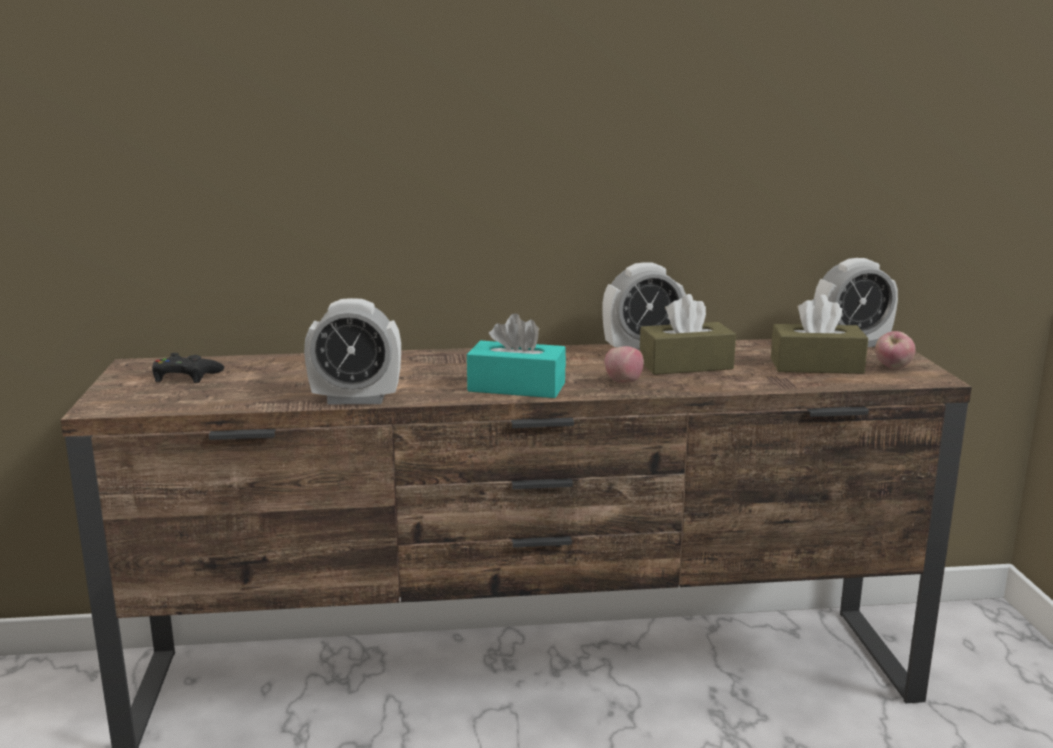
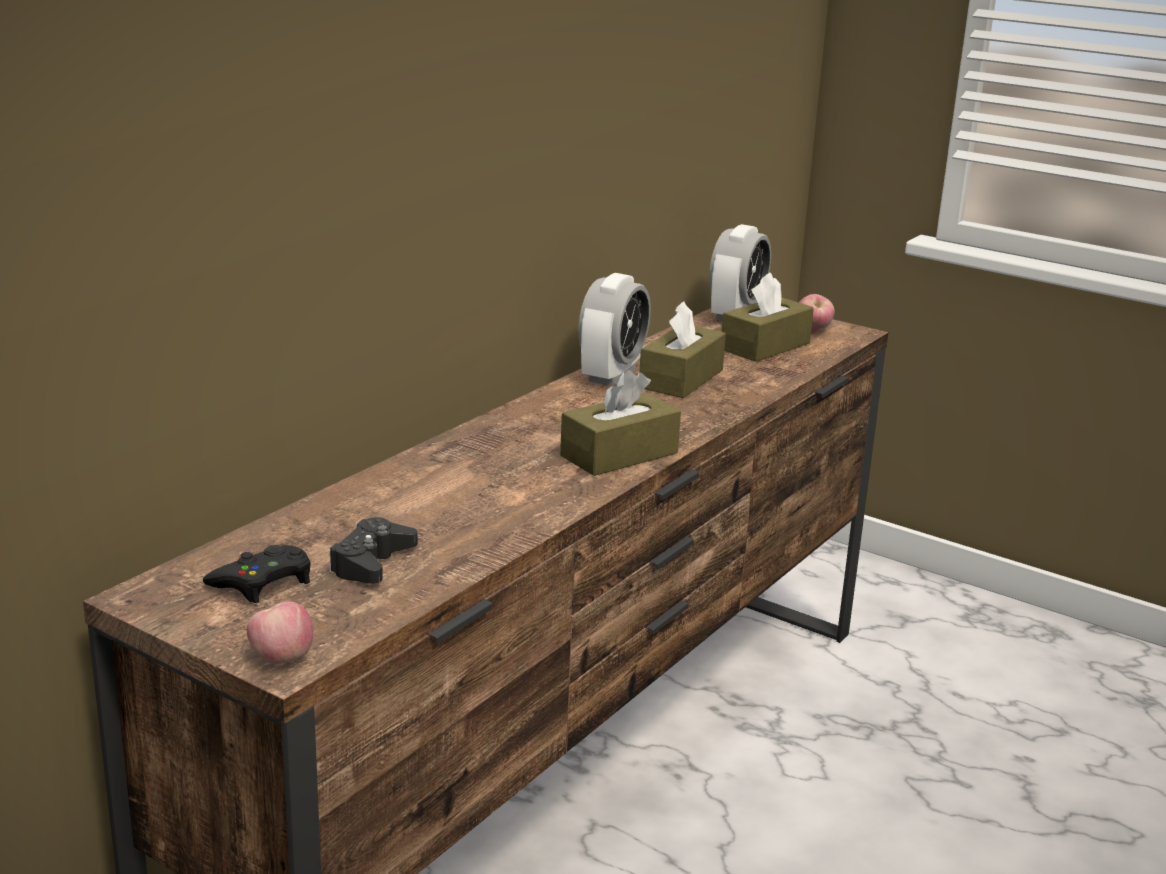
camera: 50 degrees left, 5 degrees up
alarm clock [304,298,401,404] -> none
turquoise tissue box [467,313,566,398] -> brown tissue box [560,370,681,476]
apple [604,346,644,383] -> apple moved to [247,602,313,665]
none -> black game controller [329,517,418,584]

